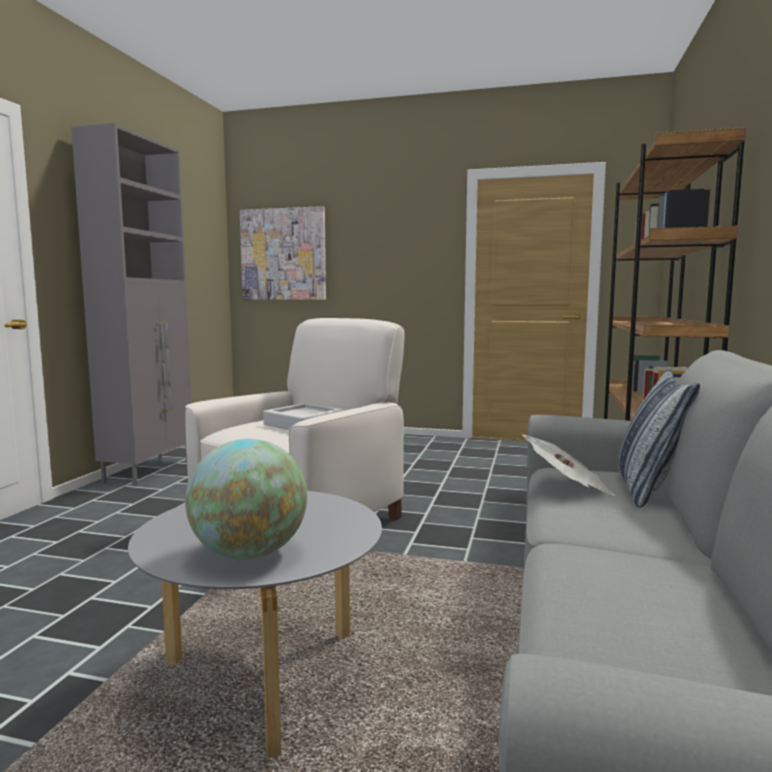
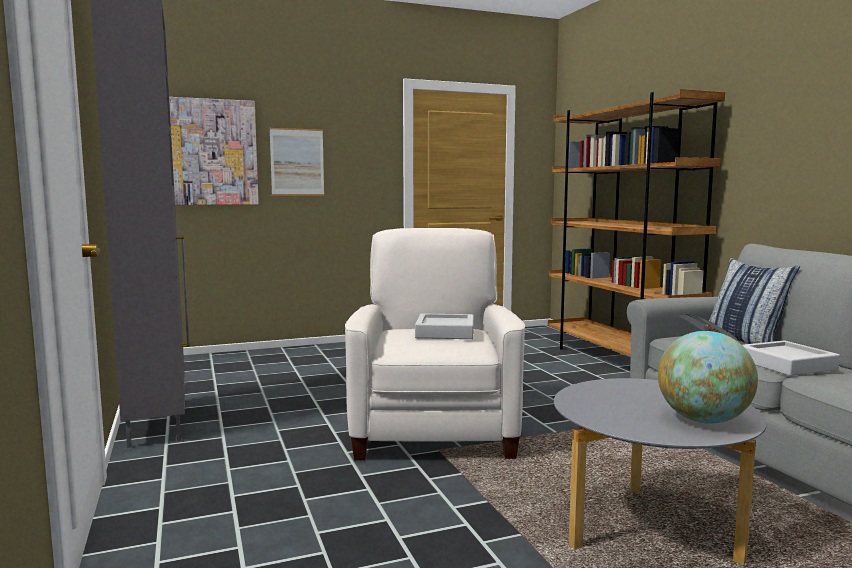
camera: 35 degrees left, 0 degrees up
none -> picture [270,128,324,196]
none -> grey tray [742,340,840,376]

